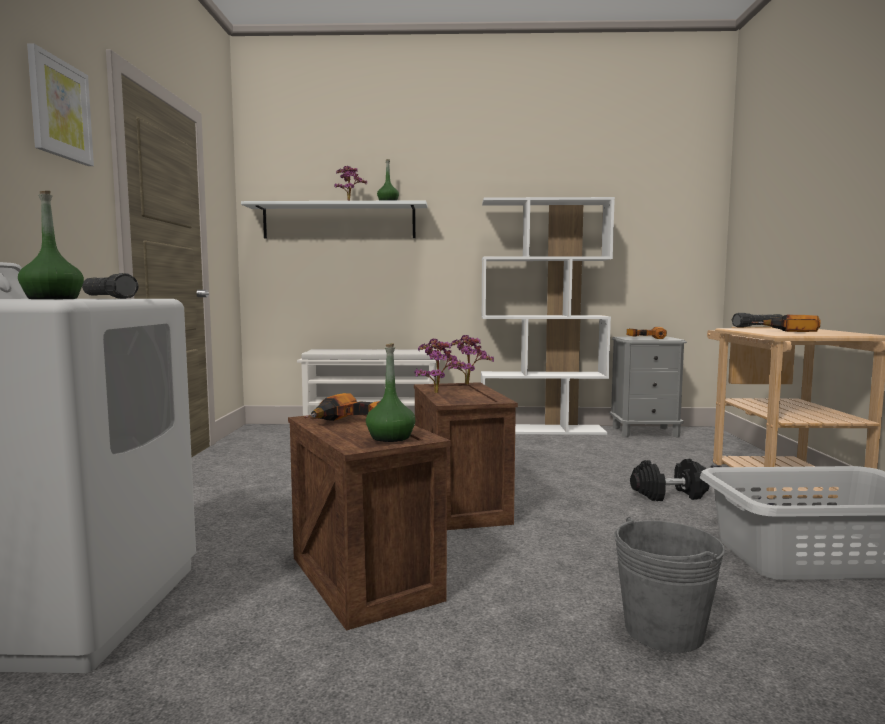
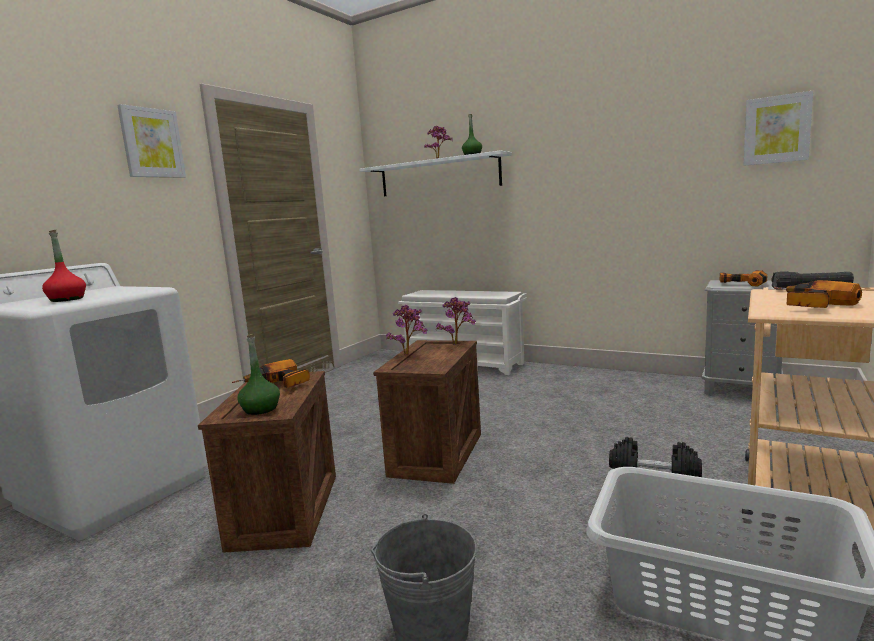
camera: 30 degrees right, 5 degrees up
green bottle [18,191,84,299] -> red bottle [42,230,86,302]
black flashlight [82,273,139,299] -> none
white bookcase [481,197,615,435] -> none
none -> picture [743,91,813,166]

